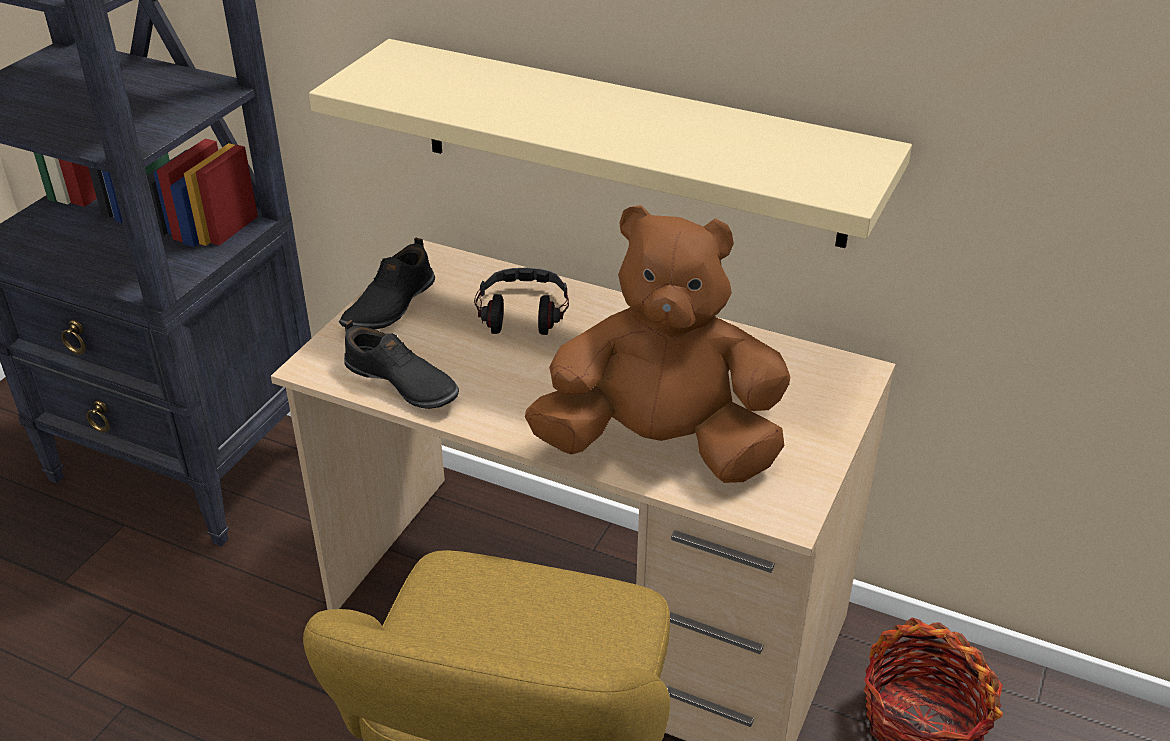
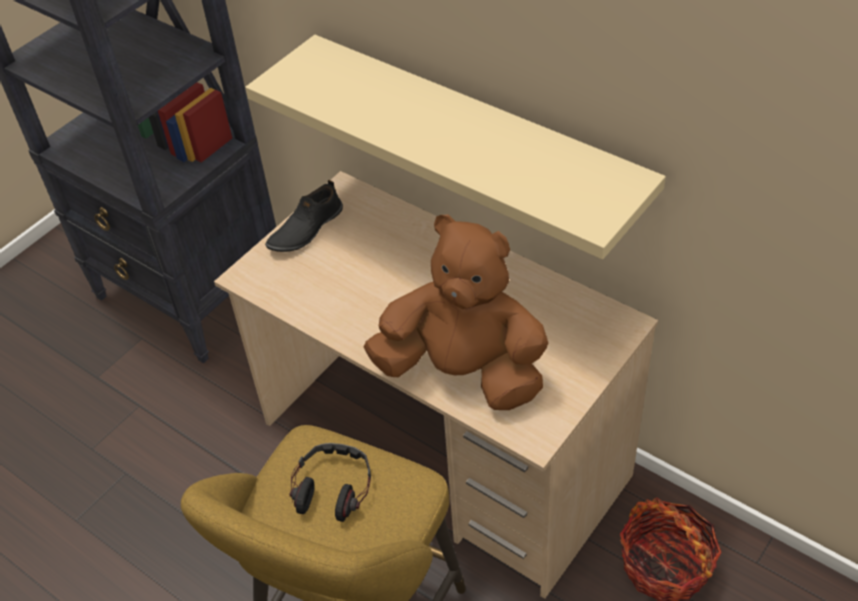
camera: 15 degrees right, 10 degrees up
black shoe [344,320,459,409] -> none
headphones [474,268,569,335] -> headphones moved to [289,443,371,522]

